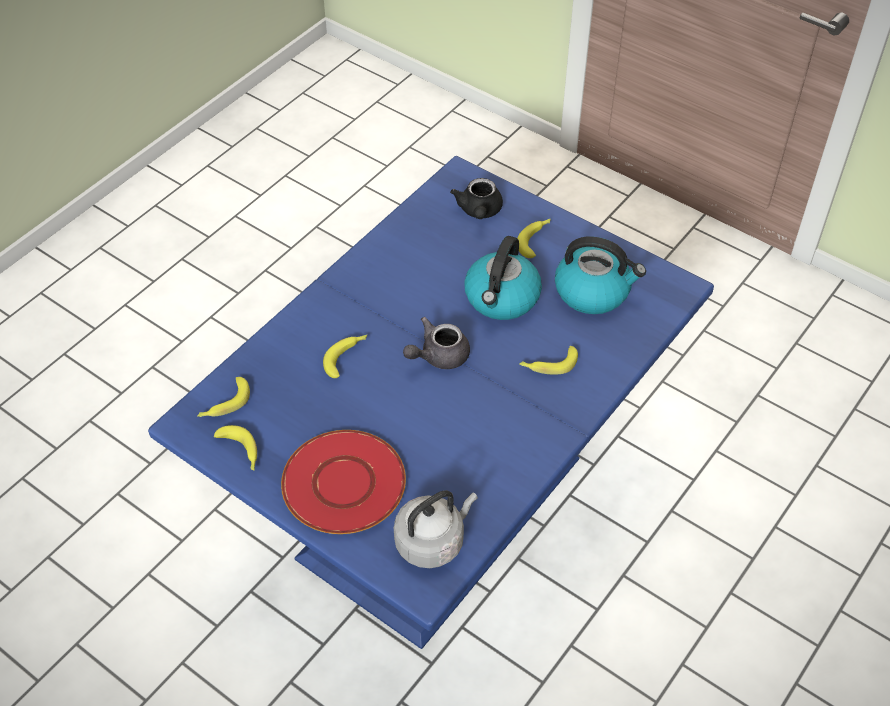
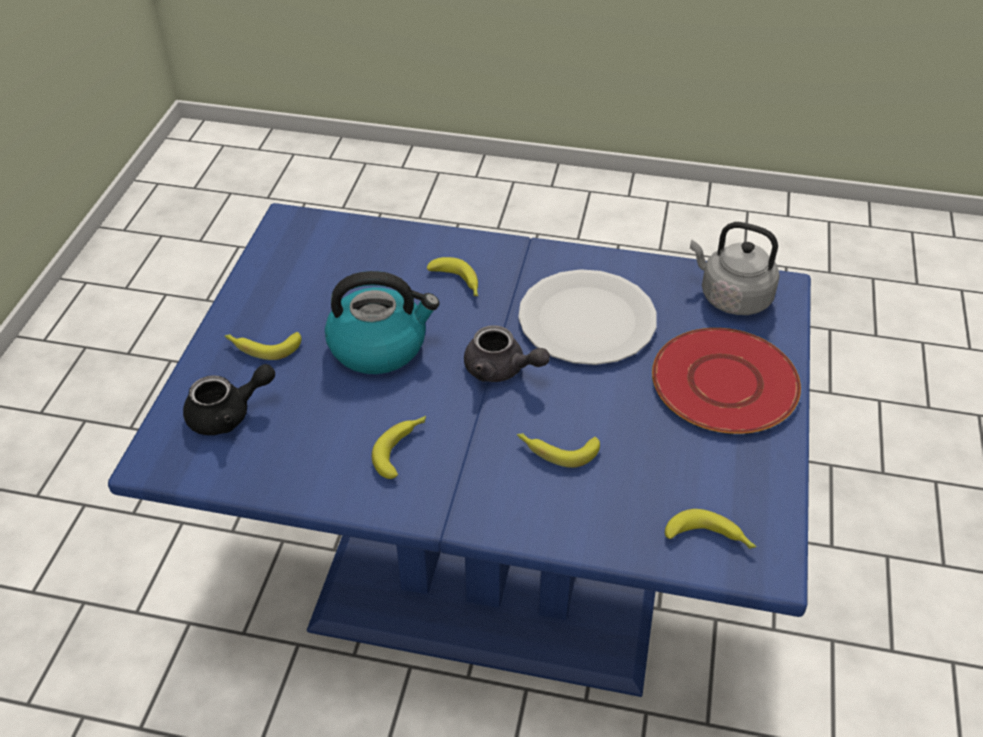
camera: 115 degrees left, 5 degrees down
banana [214,425,257,471] -> banana moved to [372,416,426,479]
kettle [555,236,646,314] -> none
none -> white plate [518,269,657,365]

